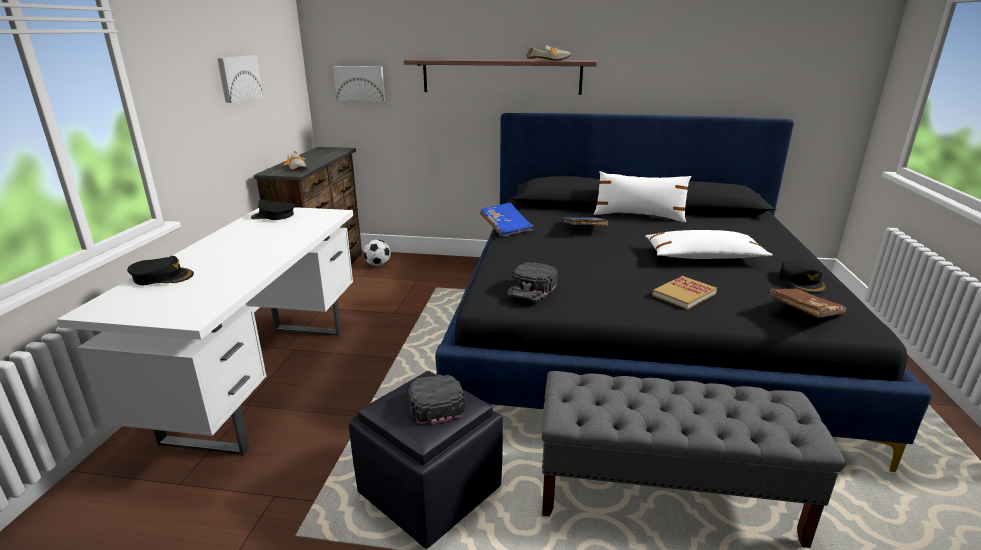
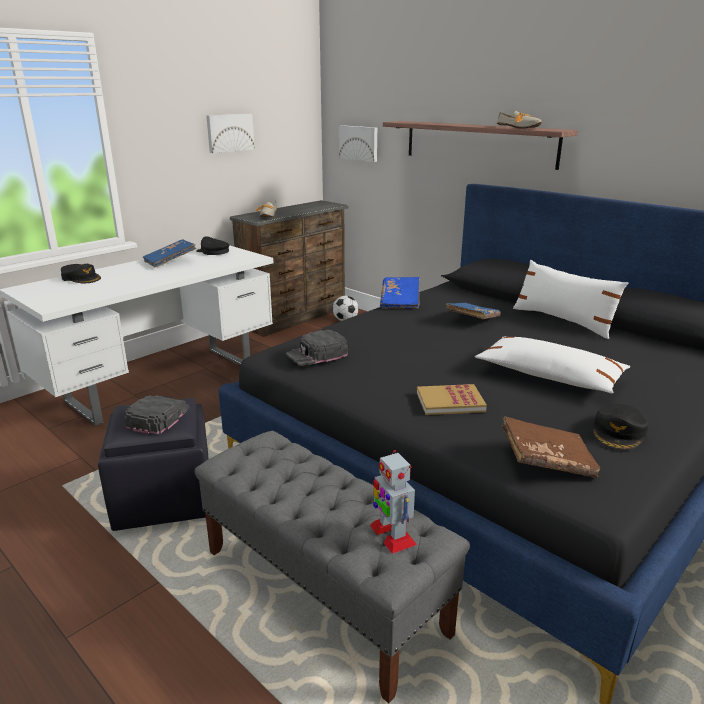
camera: 35 degrees right, 0 degrees up
none -> blue book [143,239,196,267]
none -> toy robot [370,450,417,554]

